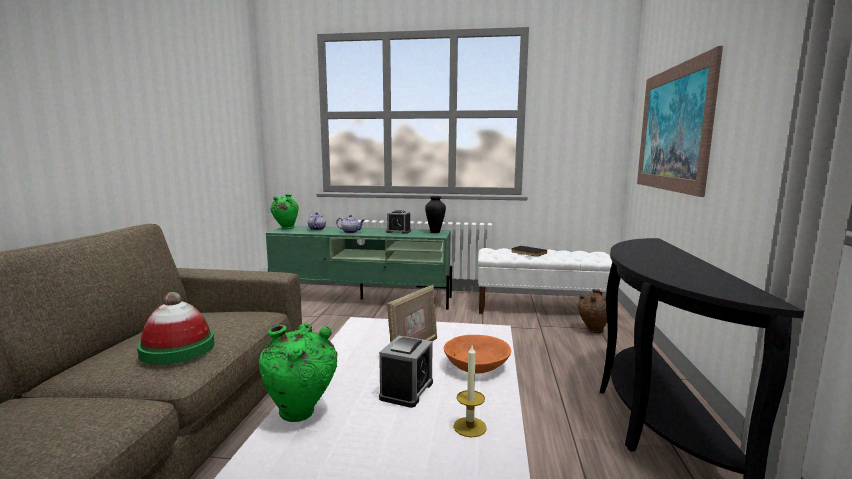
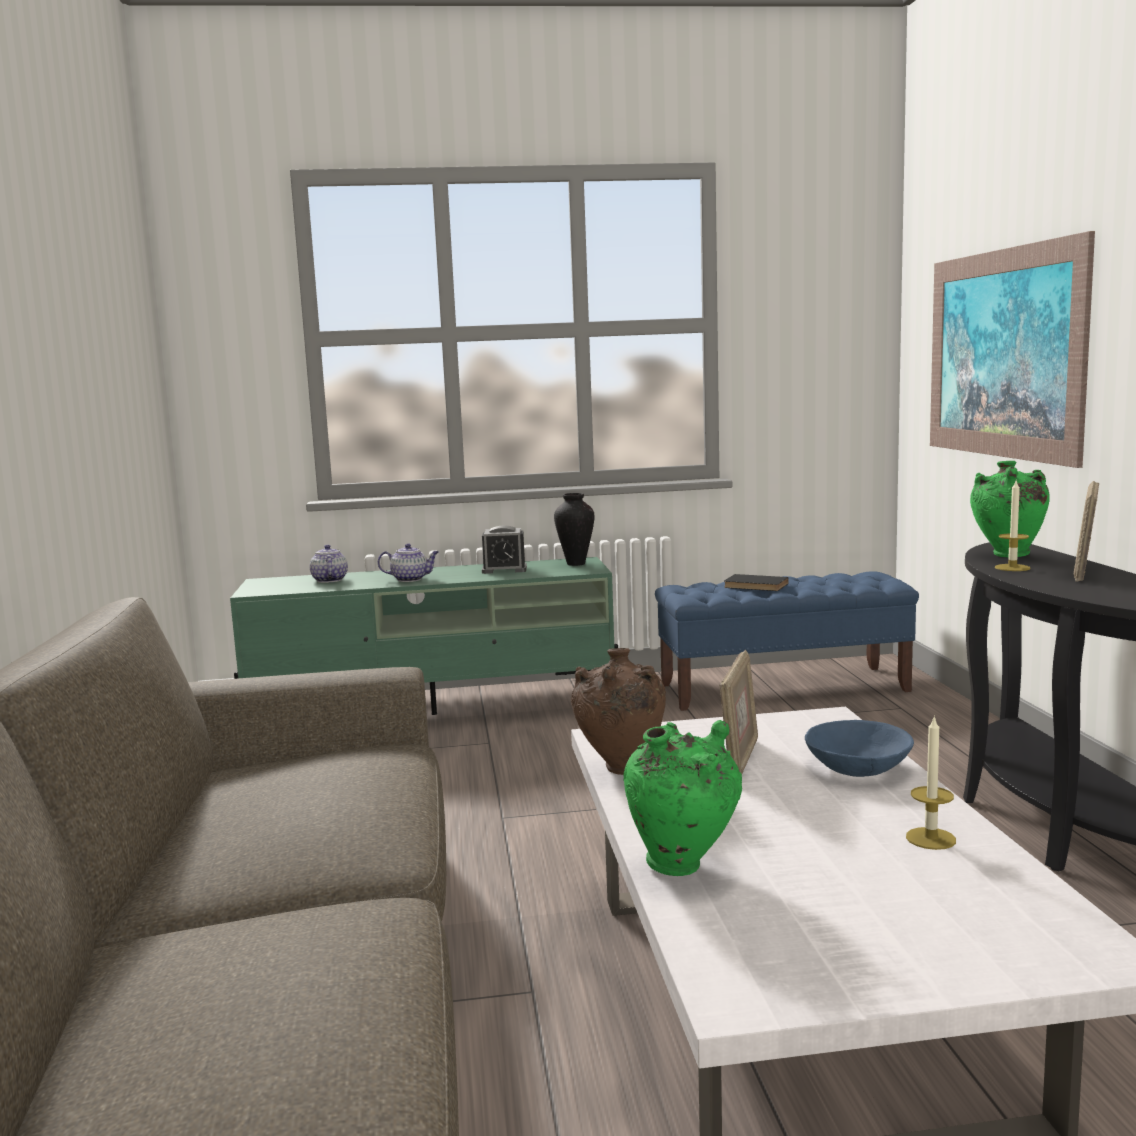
camera: 15 degrees left, 0 degrees up
hat [137,292,215,365] -> none
green vase [270,194,298,230] -> green vase moved to [970,461,1050,557]
alarm clock [379,336,433,408] -> none
orange bowl [444,335,511,374] -> blue bowl [805,720,914,777]
white bench [478,248,612,314] -> blue bench [655,571,919,711]
brown vase [578,289,607,333] -> brown vase moved to [571,648,666,775]
none -> candle [995,481,1030,571]
none -> picture frame [1074,481,1099,582]

